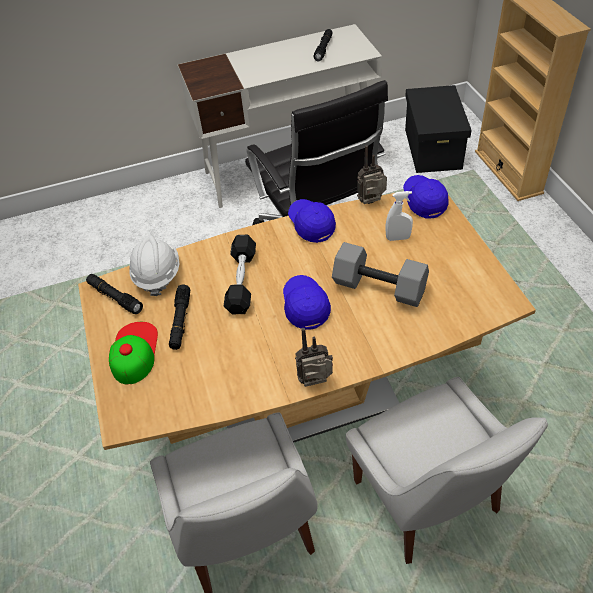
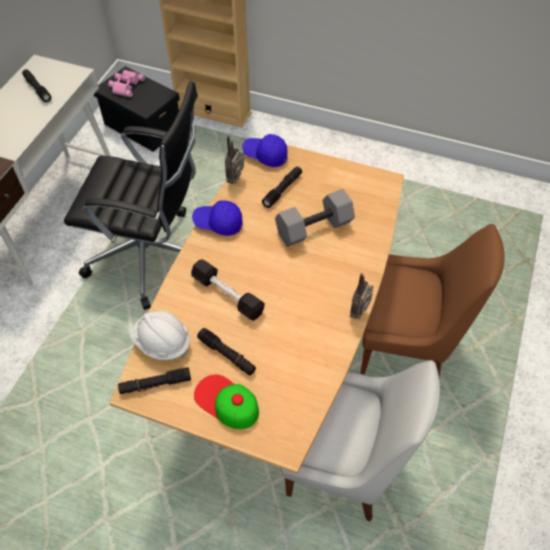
camera: 55 degrees left, 5 degrees up
blue cap [283,275,331,330] -> none
white chair [346,377,548,564] -> brown chair [360,224,504,379]
white spray bottle [385,191,413,241] -> black flashlight [262,167,302,208]
none -> pink binoculars [108,70,145,97]

